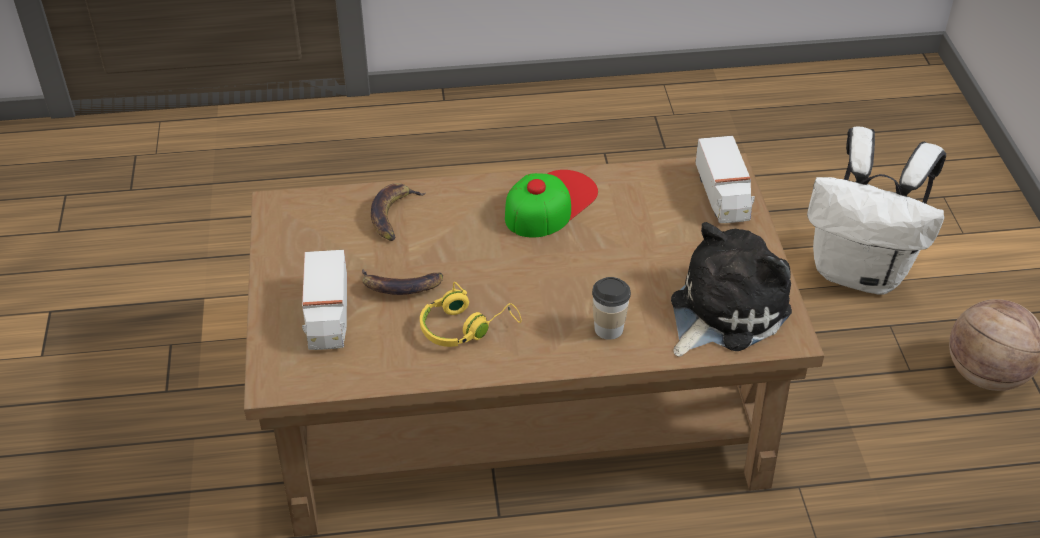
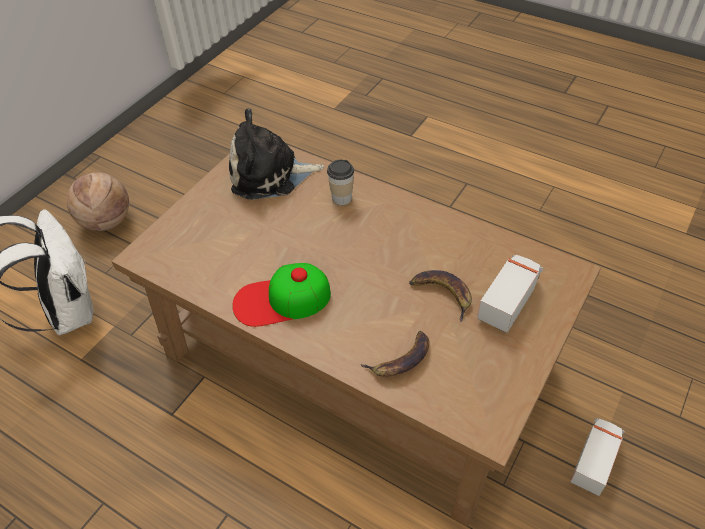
camera: 140 degrees left, 5 degrees up
yellow headphones [420,282,522,347] -> none
toy truck [695,136,755,223] -> toy truck moved to [570,418,625,496]

